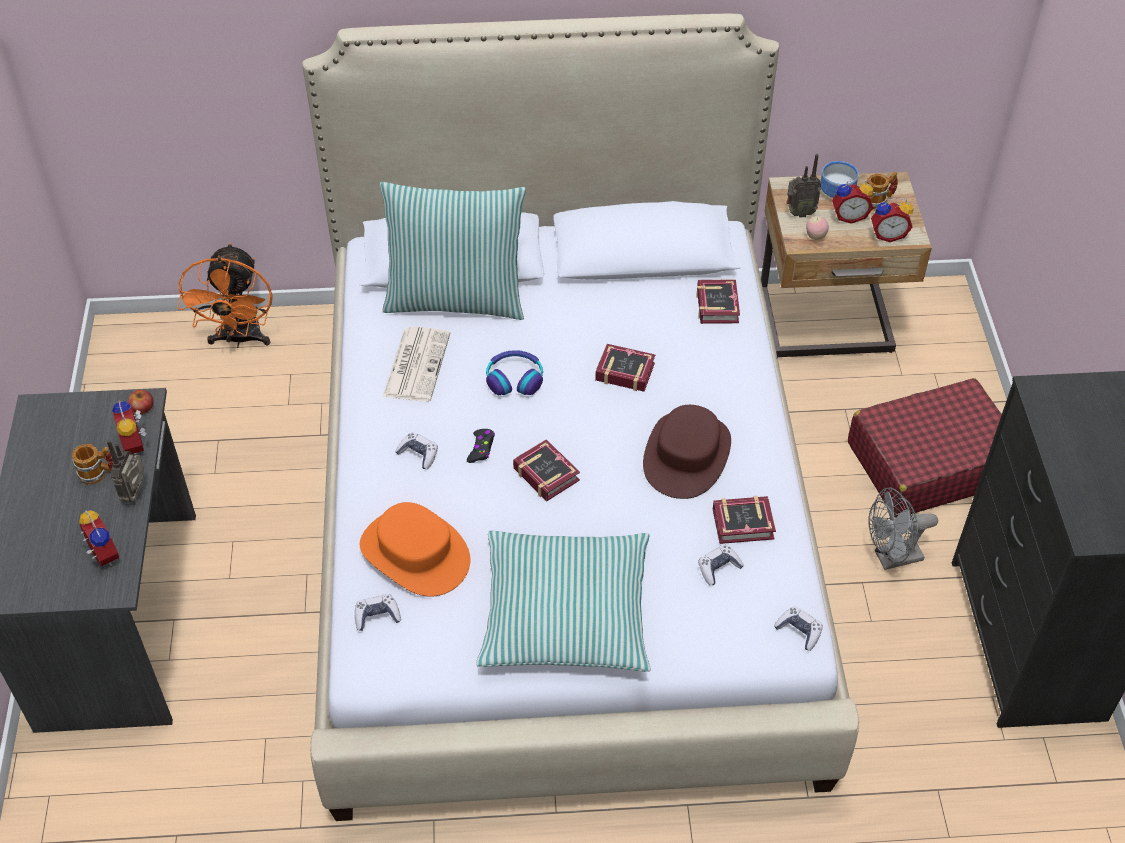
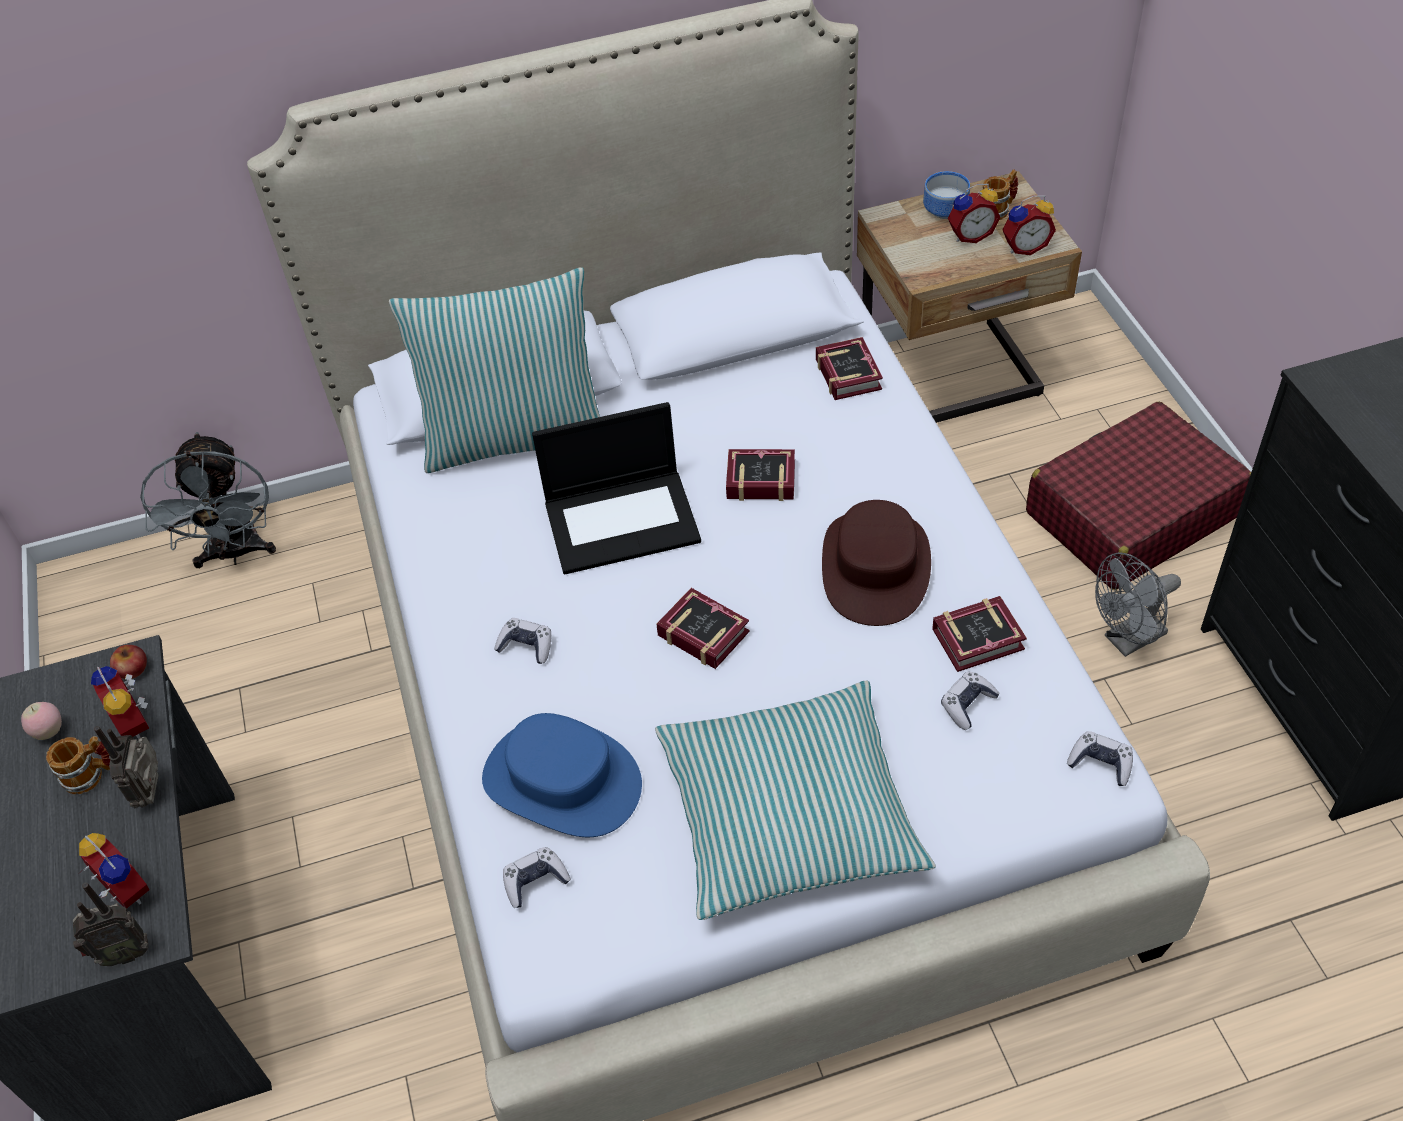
camera: 10 degrees left, 0 degrees up
orange fan [177,243,273,348] -> grey fan [140,432,276,568]
orange hat [360,502,470,597] -> blue hat [482,713,642,837]
newspaper [383,327,450,402] -> none
black game controller [467,429,495,463] -> none
headphones [486,350,543,395] -> laptop [532,402,701,575]
radio [786,154,821,218] -> radio moved to [73,883,149,966]
apple [806,216,829,240] -> apple moved to [21,702,62,740]

